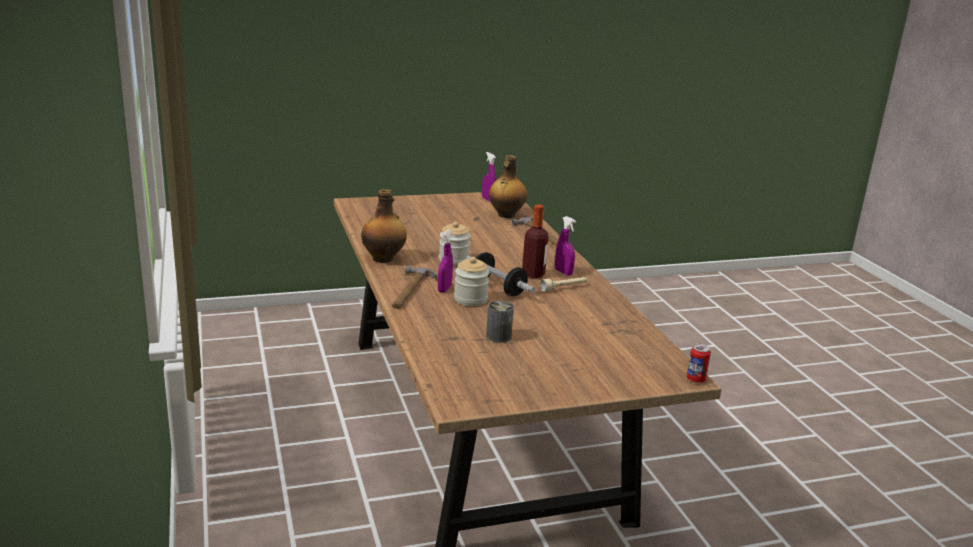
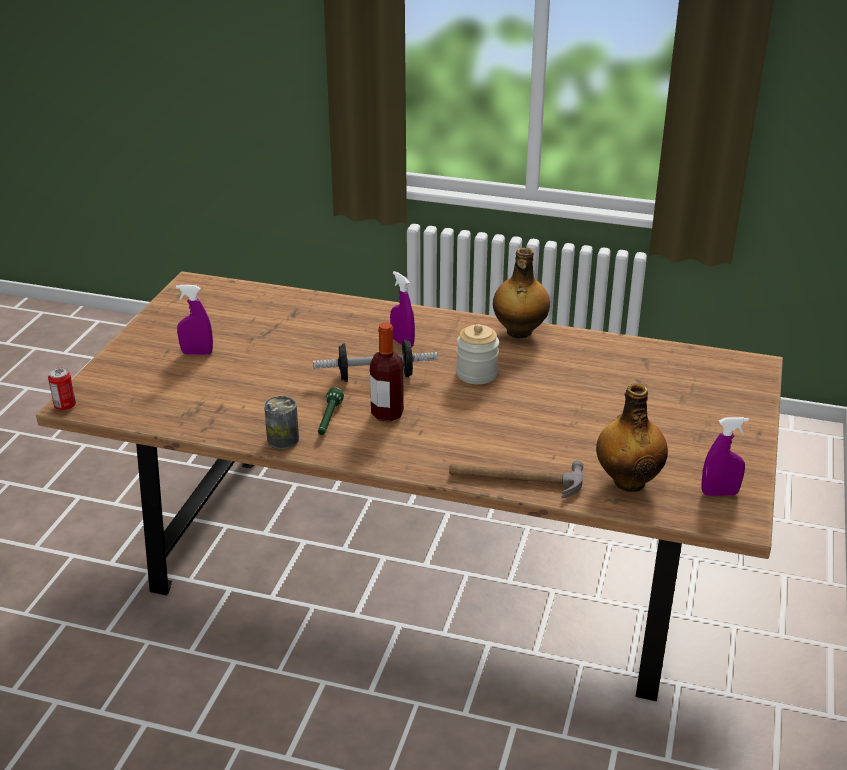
camera: 125 degrees right, 10 degrees up
hammer [392,266,437,309] -> none
jar [454,257,490,306] -> none
can [486,301,514,343] -> can moved to [264,396,299,449]
beige flashlight [540,277,588,292] -> green flashlight [318,387,344,435]
purple spray bottle [555,216,576,276] -> purple spray bottle moved to [176,285,213,355]

